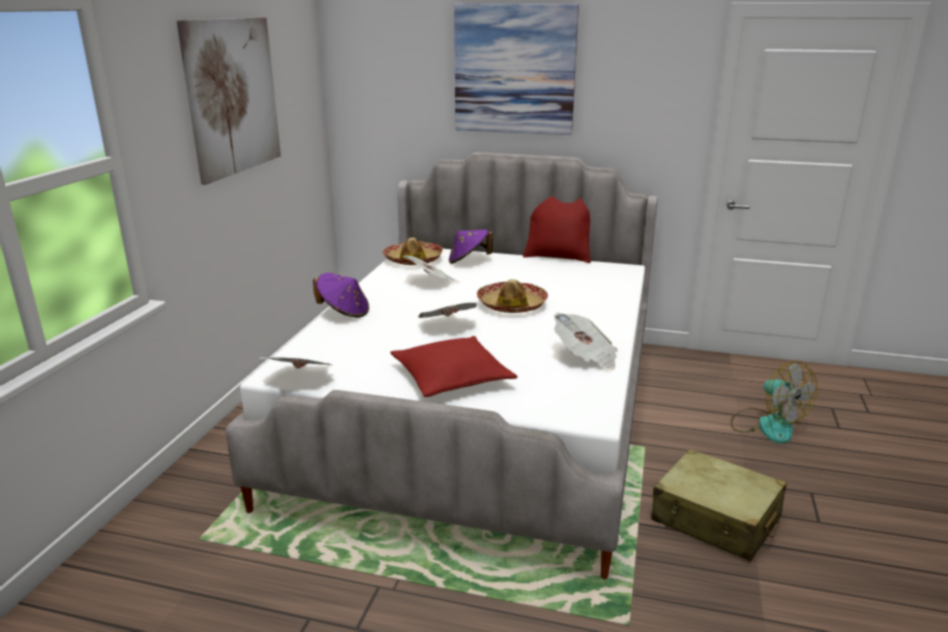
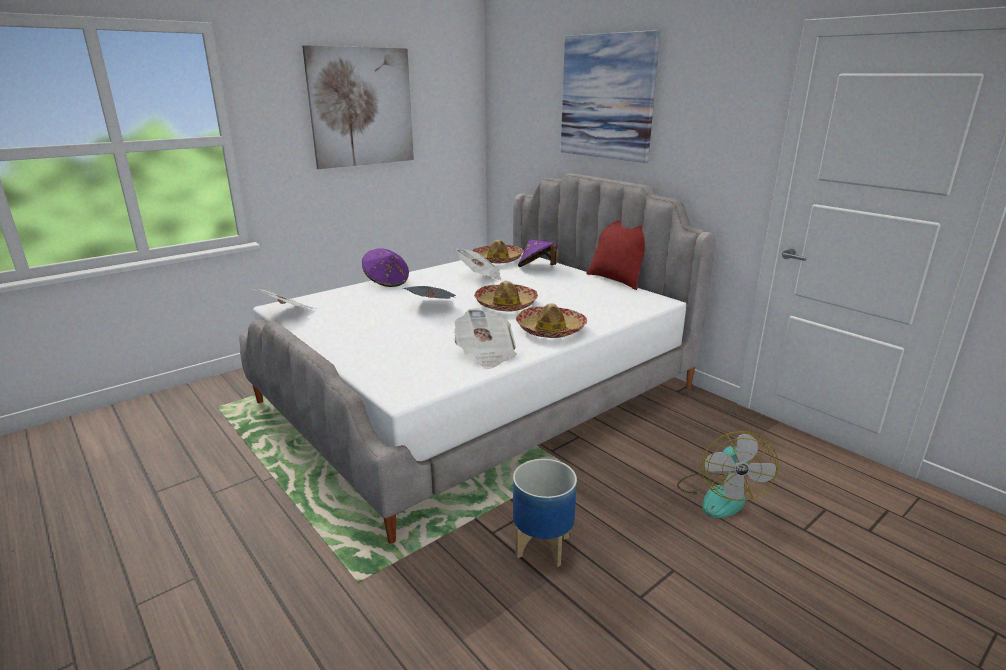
camera: 35 degrees right, 0 degrees up
red pillow [390,336,517,397] -> none
beige suitcase [652,449,787,561] -> planter [513,459,577,567]
none -> hat [516,303,587,338]

